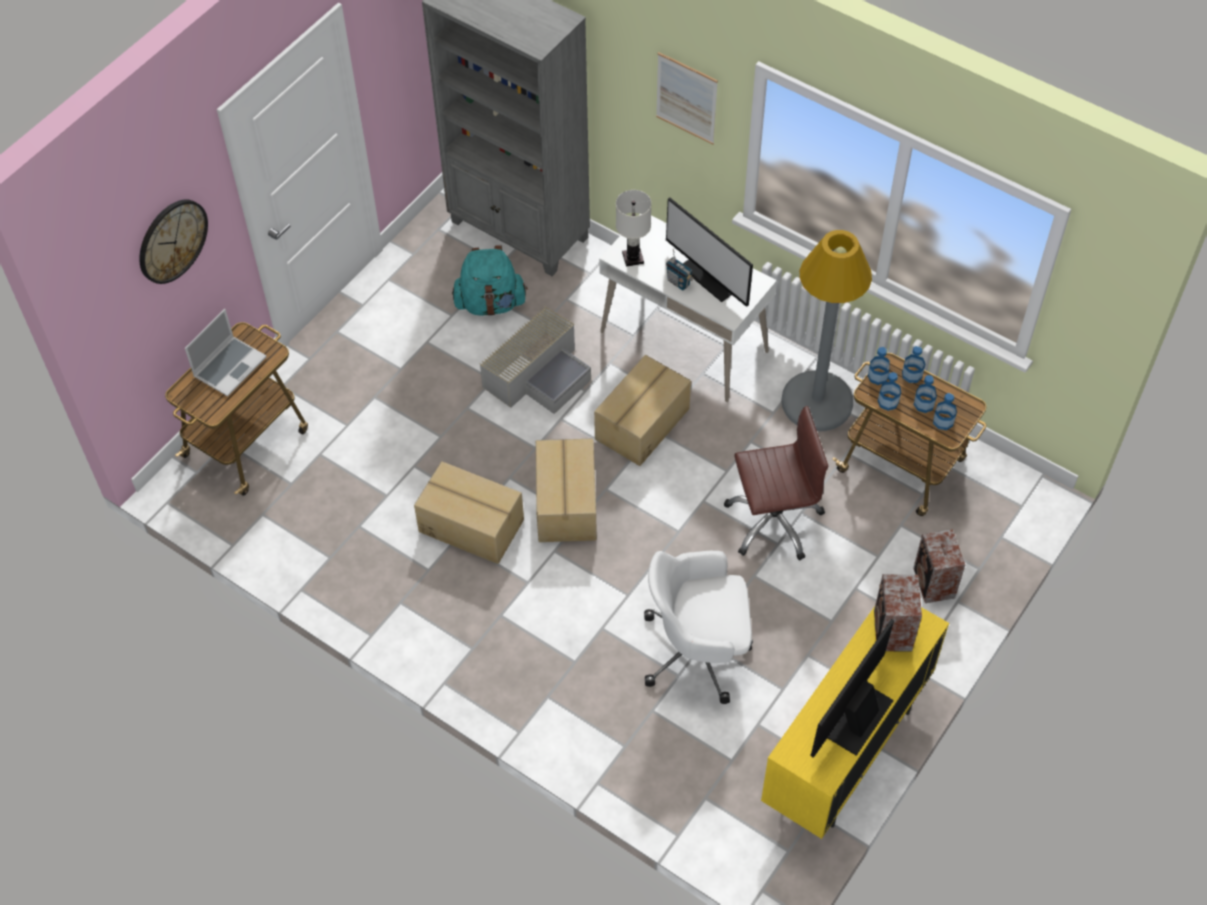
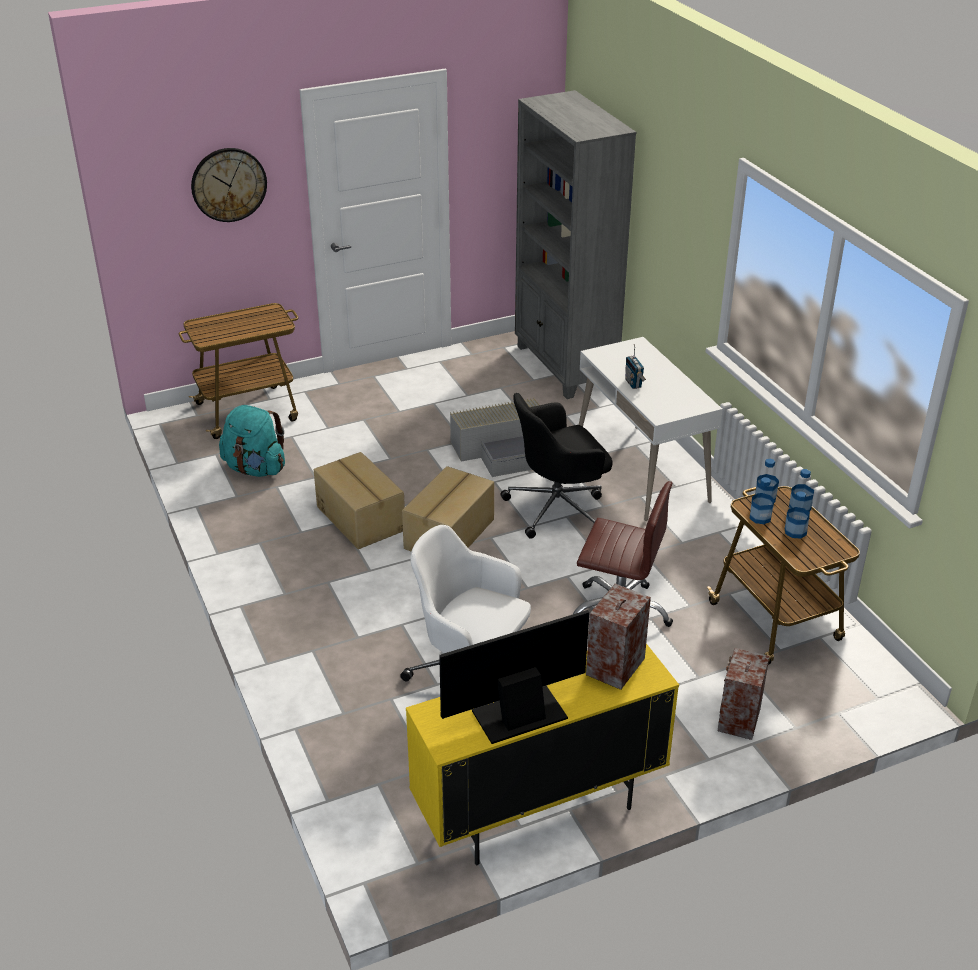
camera: 30 degrees right, 20 degrees down
laptop [185,309,267,396] -> none
turquoise backpack [452,246,528,316] -> turquoise backpack moved to [219,405,285,477]
cardboard box [594,355,691,466] -> black office chair [500,393,613,539]
white table lamp [616,190,651,267] -> none
picture [656,52,718,145] -> none
monitor [666,197,753,307] -> none
grey floor lamp [781,230,872,431] -> none
bottle [933,393,957,430] -> none

